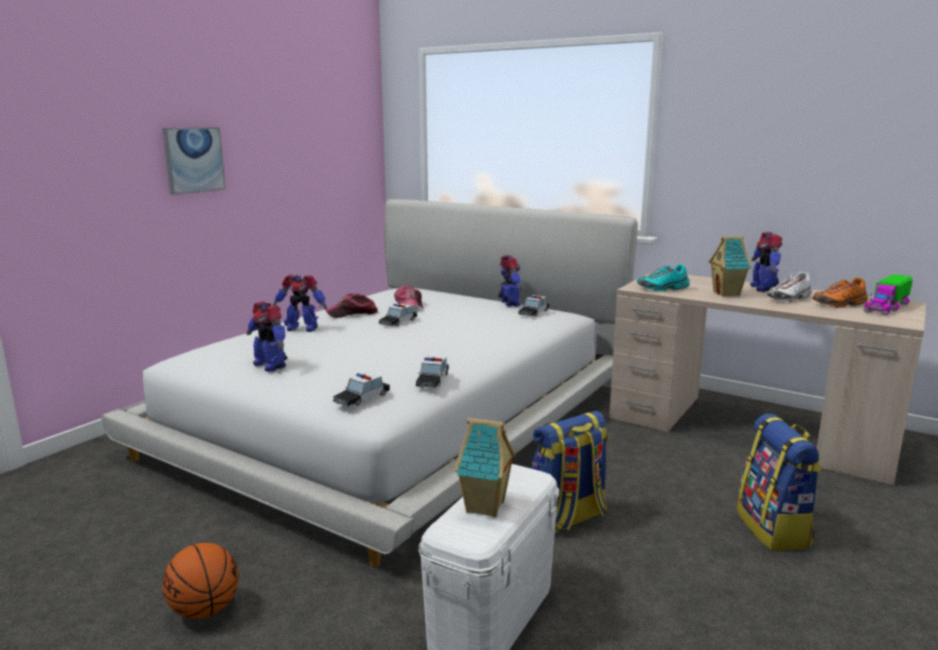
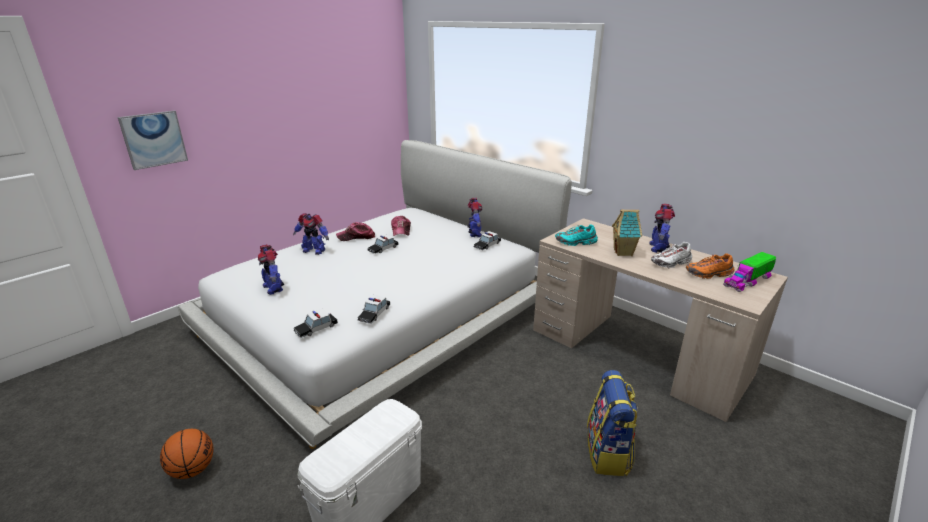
camera: 10 degrees right, 10 degrees up
picture [162,127,226,195] -> picture moved to [117,110,188,170]
toy house [454,418,516,518] -> none
backpack [531,411,609,533] -> none

